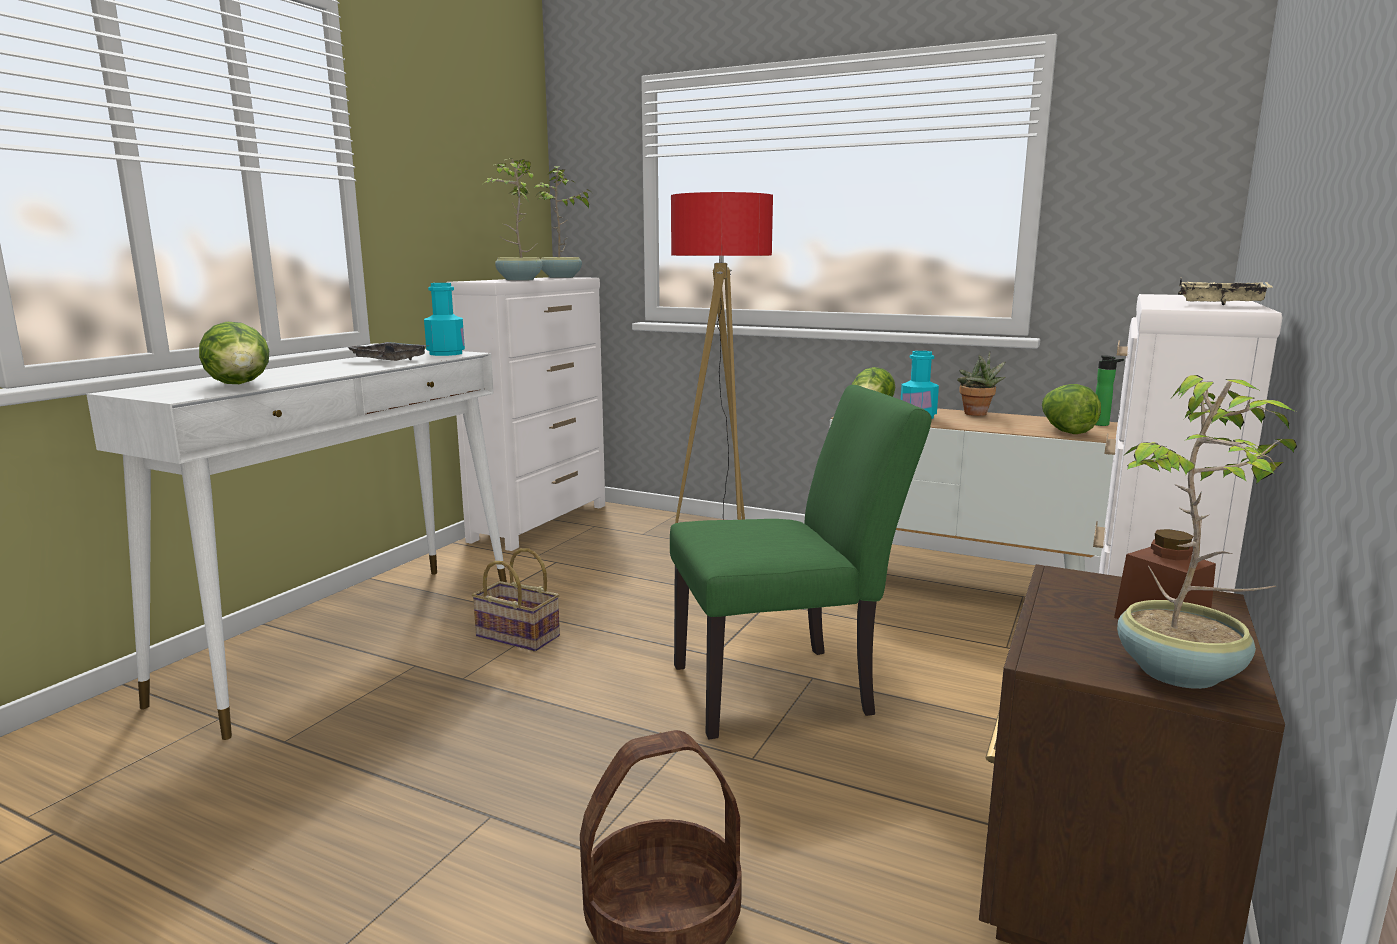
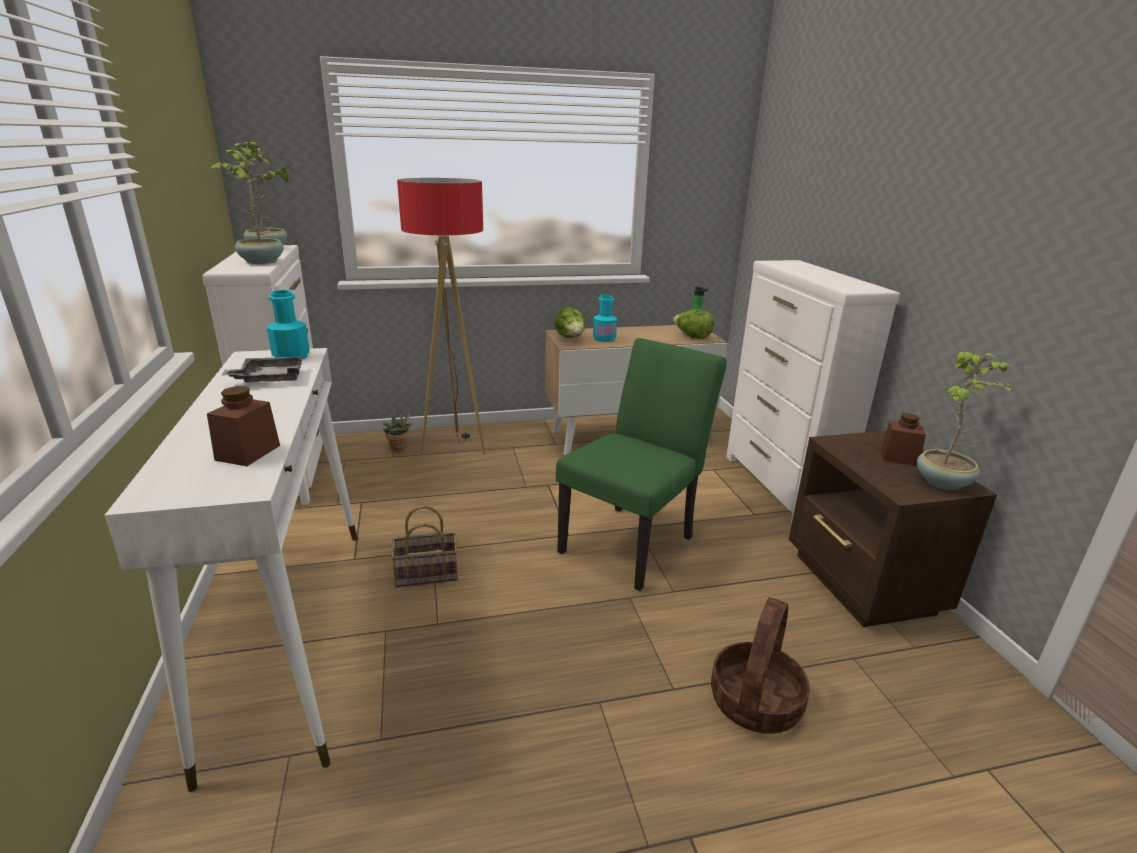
camera: 40 degrees left, 10 degrees up
lettuce [199,322,269,384] -> brown jar [207,386,280,466]
potted plant [957,351,1005,416] -> potted plant moved to [383,412,413,451]
beige tray [1178,278,1273,305] -> none

